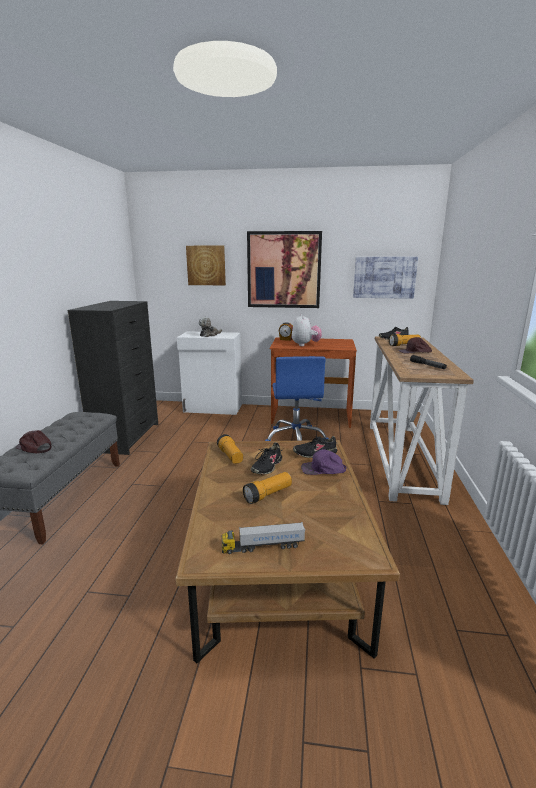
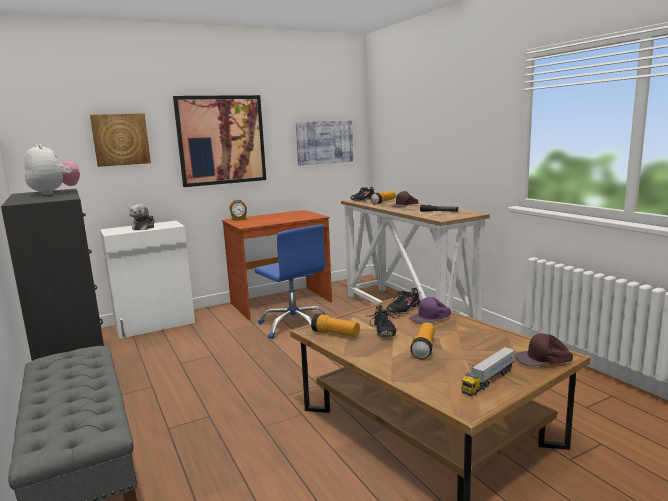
camera: 35 degrees left, 5 degrees down
brown cap [16,430,51,454] -> brown cap moved to [515,334,573,366]
plush toy [292,314,322,346] -> plush toy moved to [24,144,80,195]

